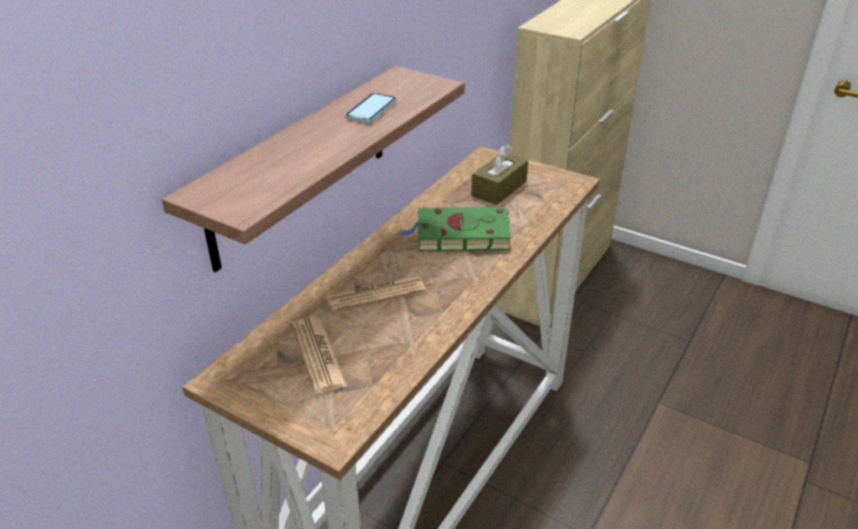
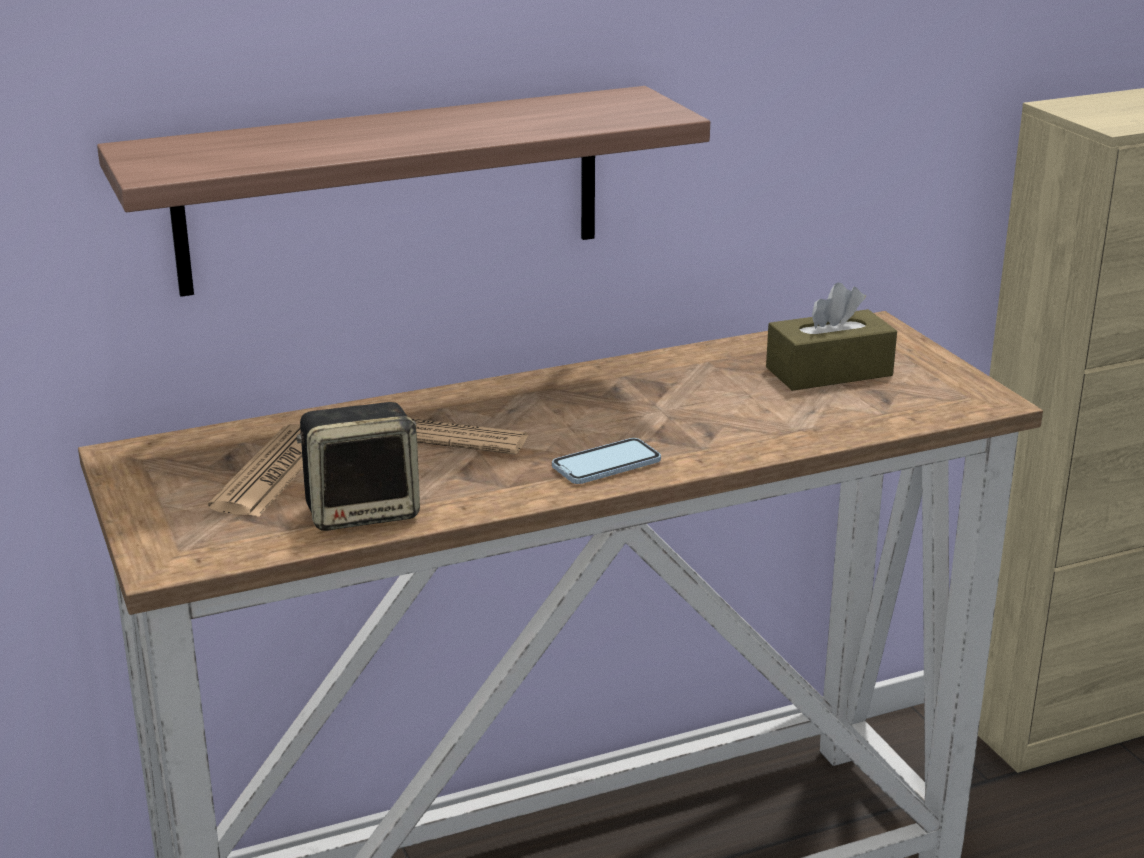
camera: 35 degrees right, 10 degrees down
phone [345,93,397,123] -> phone moved to [552,438,661,484]
green book [401,207,511,251] -> none
none -> speaker [296,402,420,531]

